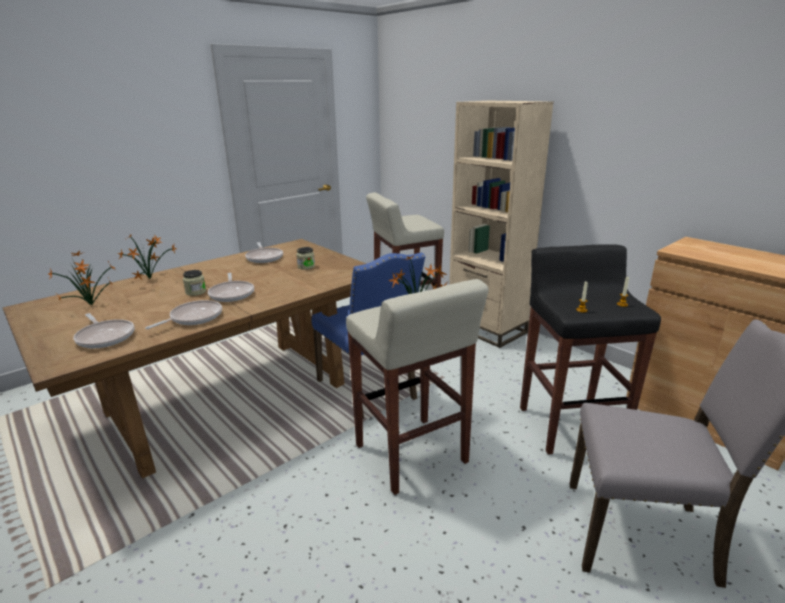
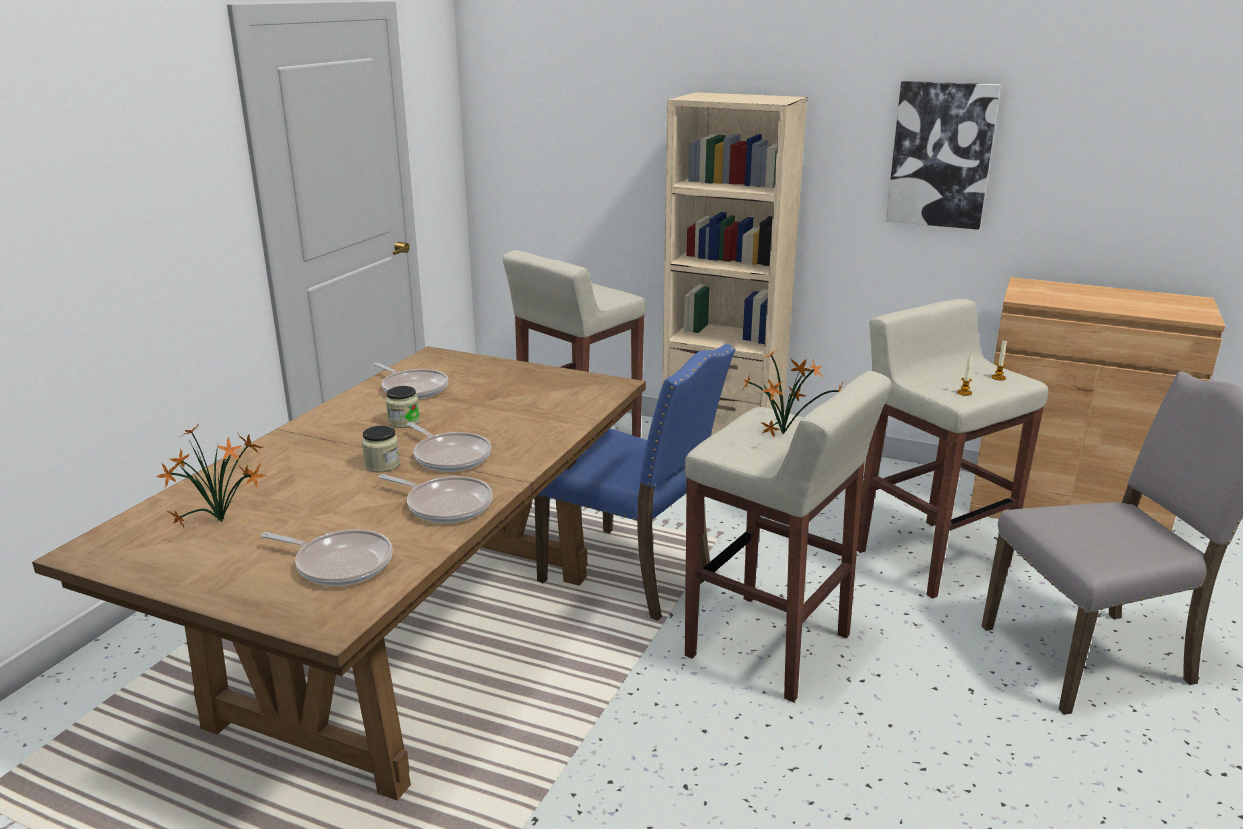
camera: 25 degrees left, 0 degrees up
potted plant [118,232,177,280] -> none
frying pan [145,300,222,329] -> frying pan turned 105 degrees clockwise [379,474,493,523]
jar [296,247,315,270] -> jar moved to [386,386,420,428]
black stool [520,244,661,455] -> beige stool [857,299,1048,599]
none -> picture [886,81,1001,230]

